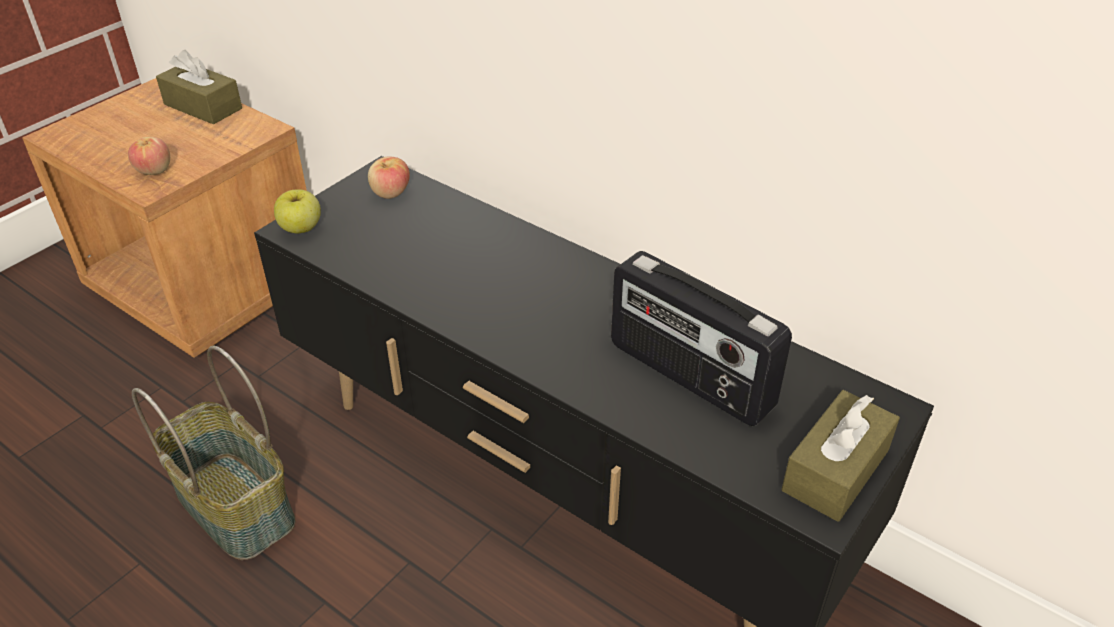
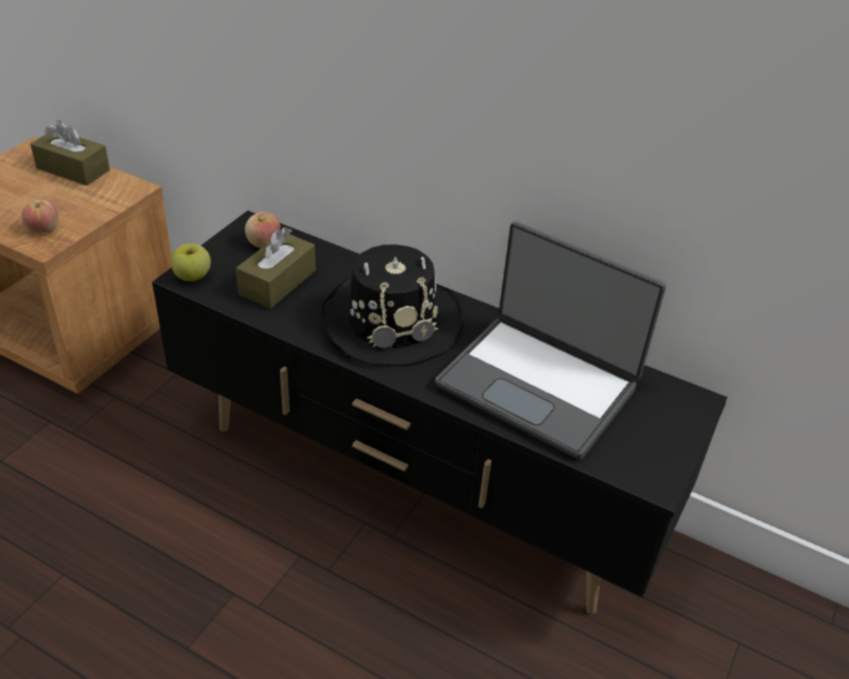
camera: 10 degrees left, 0 degrees up
basket [132,346,296,560] -> none
radio [611,251,792,426] -> laptop [435,221,666,460]
brown tissue box [781,390,900,522] -> brown tissue box moved to [236,227,316,309]
none -> black hat [322,244,462,366]

